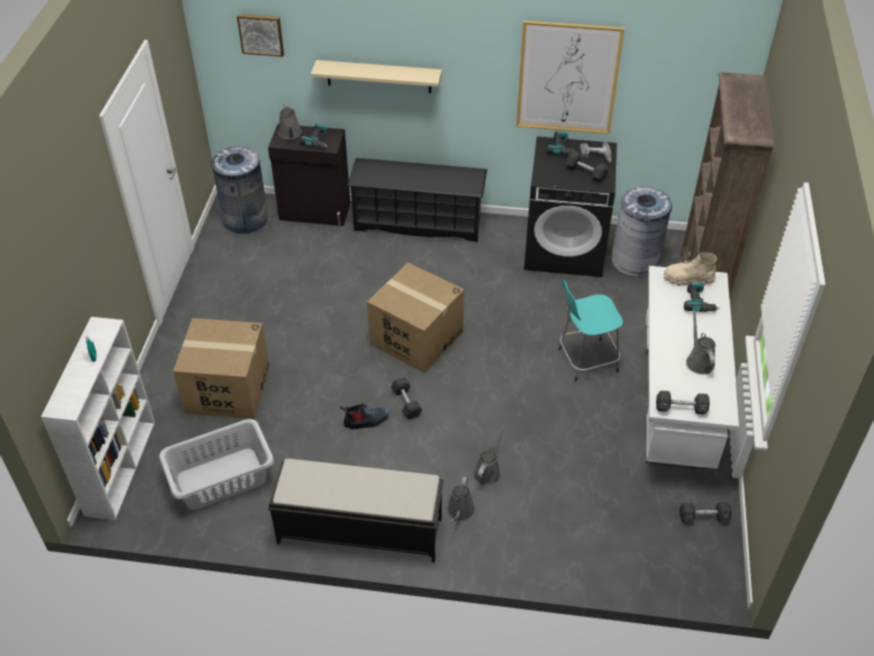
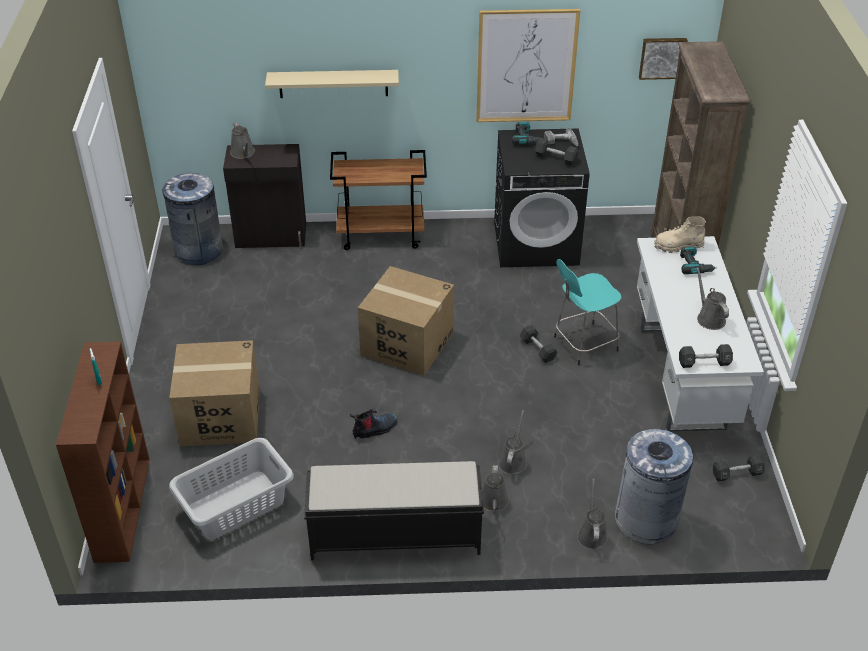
camera: 10 degrees left, 5 degrees down
white bookcase [41,317,155,520] -> brown bookcase [56,342,150,563]
picture [237,14,284,57] -> picture moved to [639,38,688,80]
power drill [300,124,328,149] -> none
black shoe rack [347,158,487,242] -> brown cart [330,150,427,250]
black dumbbell [391,377,422,419] -> black dumbbell moved to [519,325,558,363]
grey trash can [611,187,672,277] -> grey trash can moved to [615,429,694,544]
none -> grey watering can [577,479,608,550]

